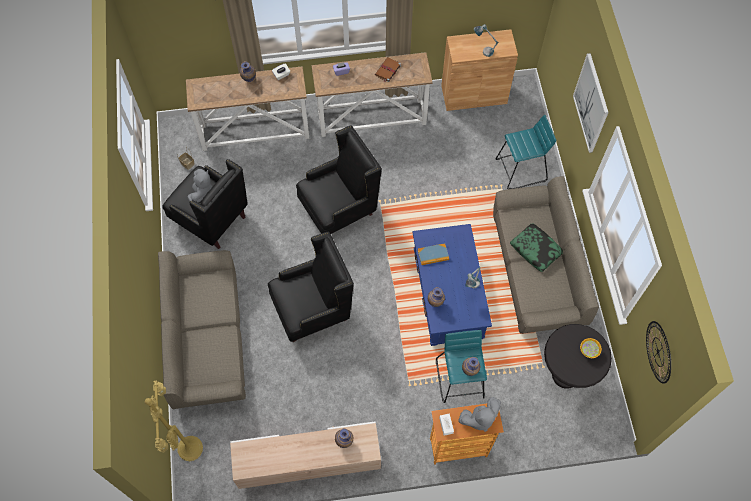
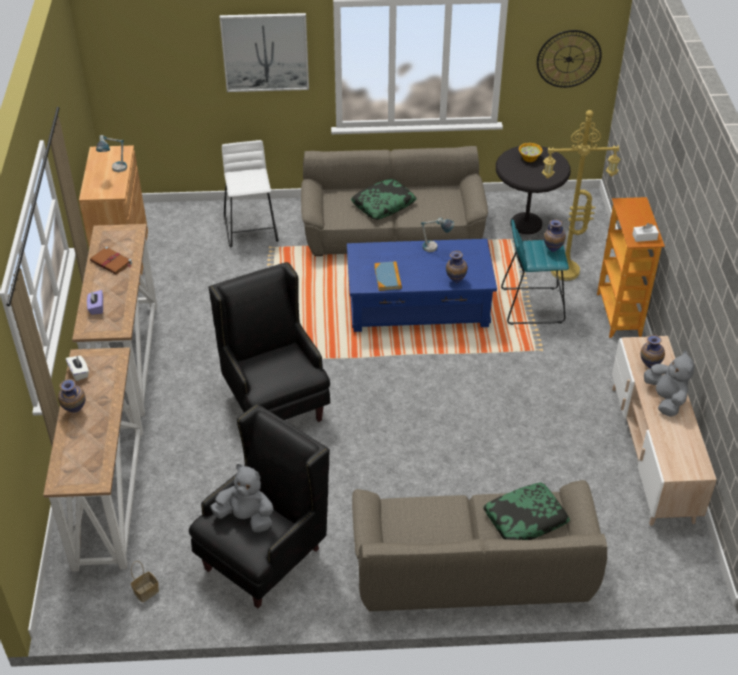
camera: 85 degrees left, 20 degrees down
yellow floor lamp [145,380,203,461] -> yellow floor lamp moved to [542,110,621,281]
black armchair [268,232,354,342] -> none
grey plush toy [458,397,501,432] -> grey plush toy moved to [644,350,694,417]
turquoise stool [496,115,556,189] -> white stool [222,140,279,247]
none -> pillow [483,483,570,540]

